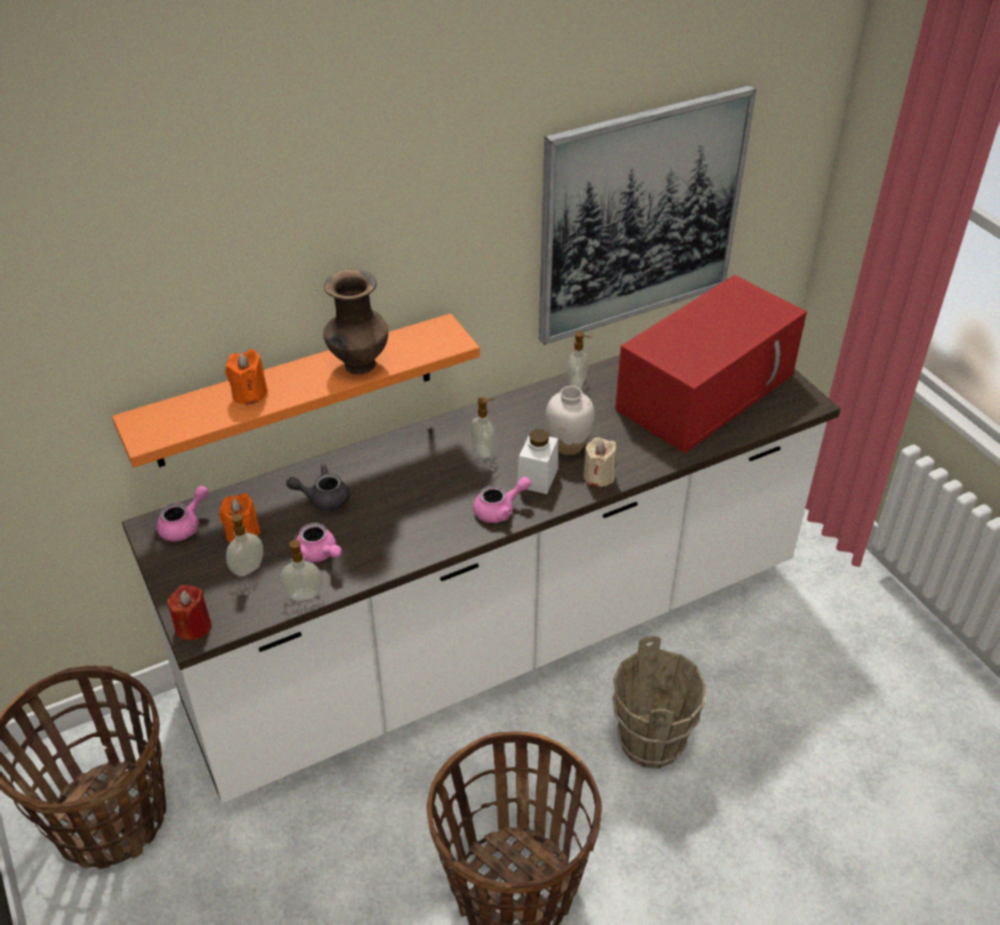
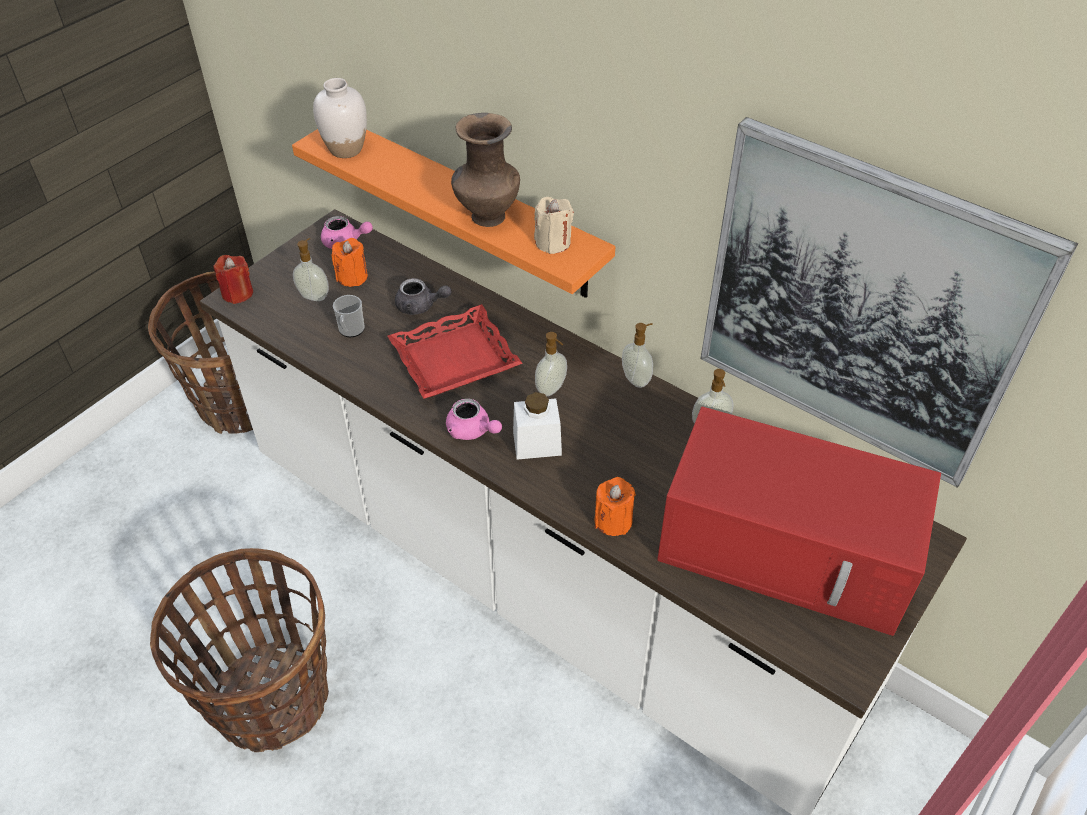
camera: 65 degrees right, 5 degrees up
orange candle [225,349,268,405] -> orange candle moved to [595,477,636,536]
soap dispenser [280,535,323,600] -> soap dispenser moved to [622,323,653,388]
grey teapot [286,464,350,511] -> grey teapot turned 135 degrees clockwise [395,278,451,315]
pink teapot [291,523,342,562] -> mug [333,295,365,337]
white vase [546,386,595,455] -> white vase moved to [313,78,367,158]
beige candle [583,437,616,487] -> beige candle moved to [534,197,574,254]
brown bucket [613,636,707,768] -> none
none -> red tray [388,304,523,399]

